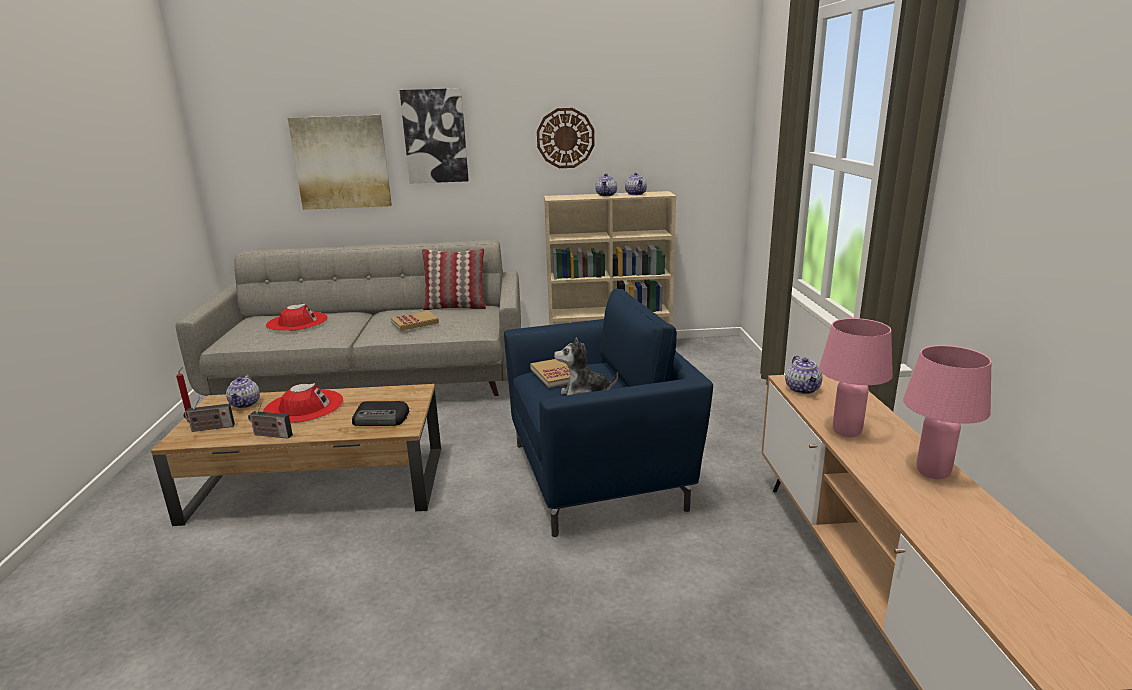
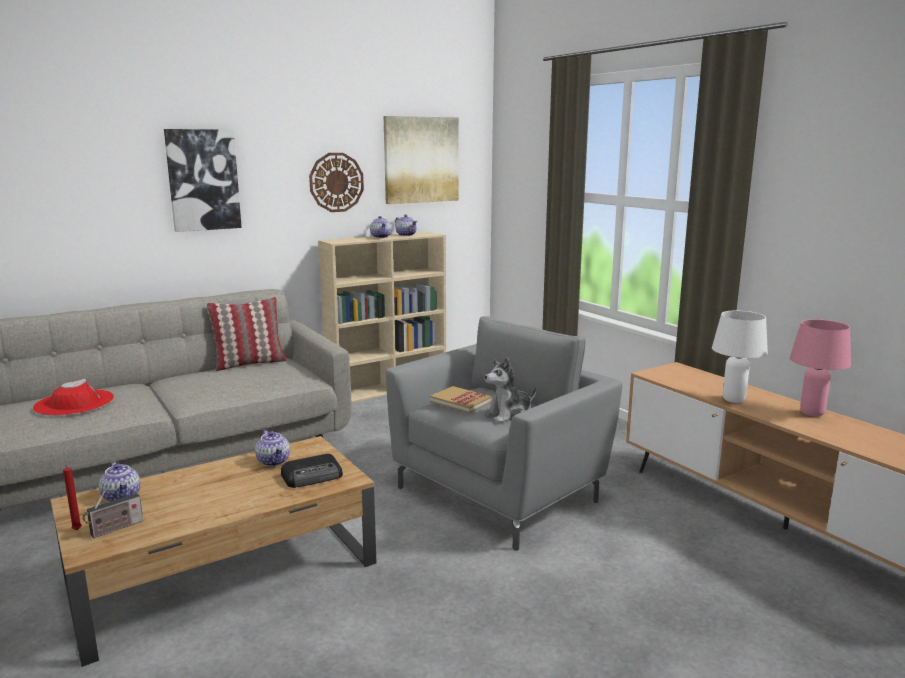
camera: 30 degrees left, 5 degrees down
radio [248,402,293,439] -> none
red hat [263,383,344,423] -> none
picture [288,115,392,210] -> picture moved to [383,116,459,204]
book [391,311,439,331] -> none
blue armchair [504,289,713,537] -> grey armchair [386,316,622,551]
teapot [785,356,822,394] -> teapot moved to [255,430,290,467]
pink table lamp [819,318,893,437] -> white table lamp [712,311,768,403]

